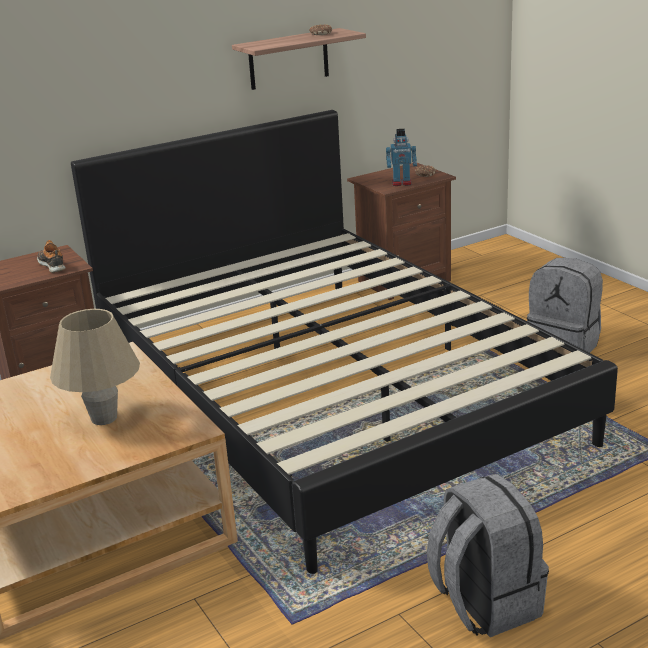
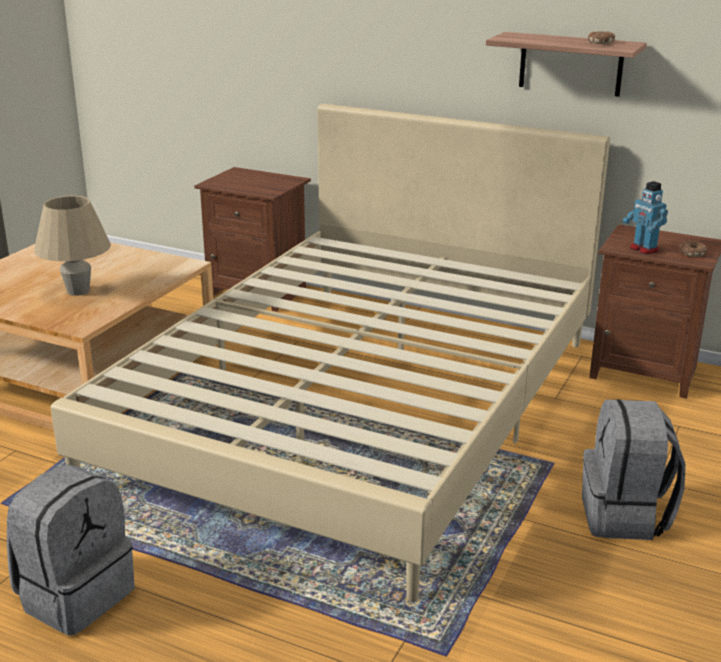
camera: 55 degrees right, 0 degrees up
shoe [37,240,66,273] -> none
black bed [71,110,618,574] -> beige bed [51,104,610,601]

